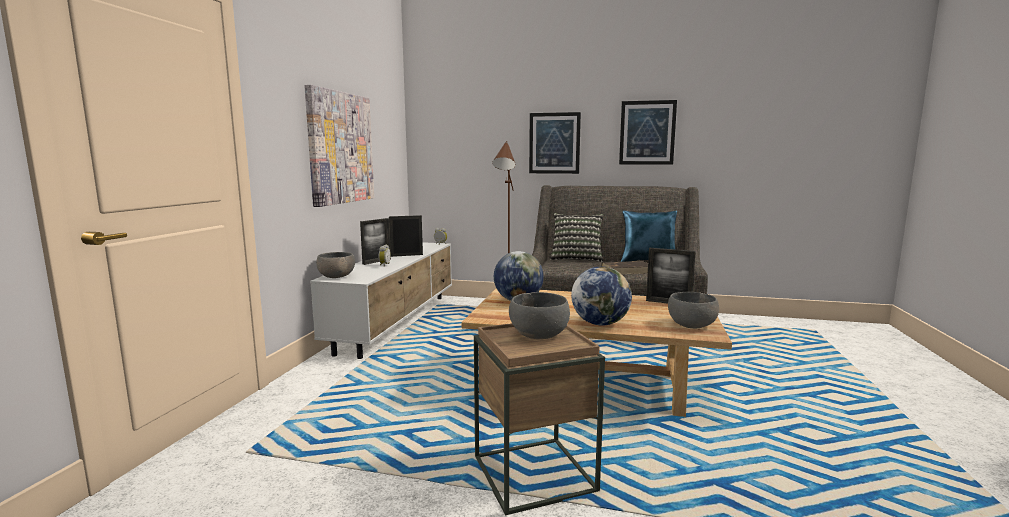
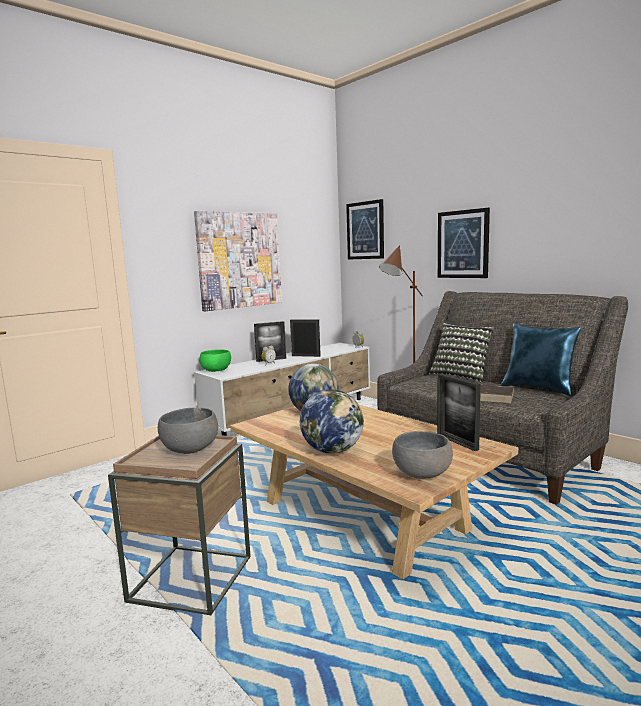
camera: 35 degrees right, 0 degrees up
grey bowl [316,252,355,278] -> green bowl [199,349,231,372]
picture [619,100,677,165] -> picture moved to [346,199,384,260]

